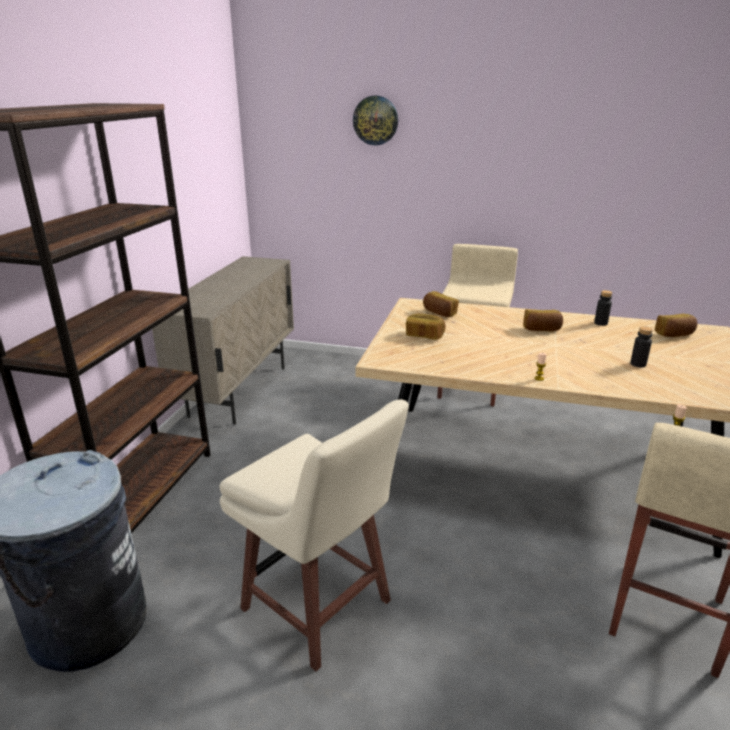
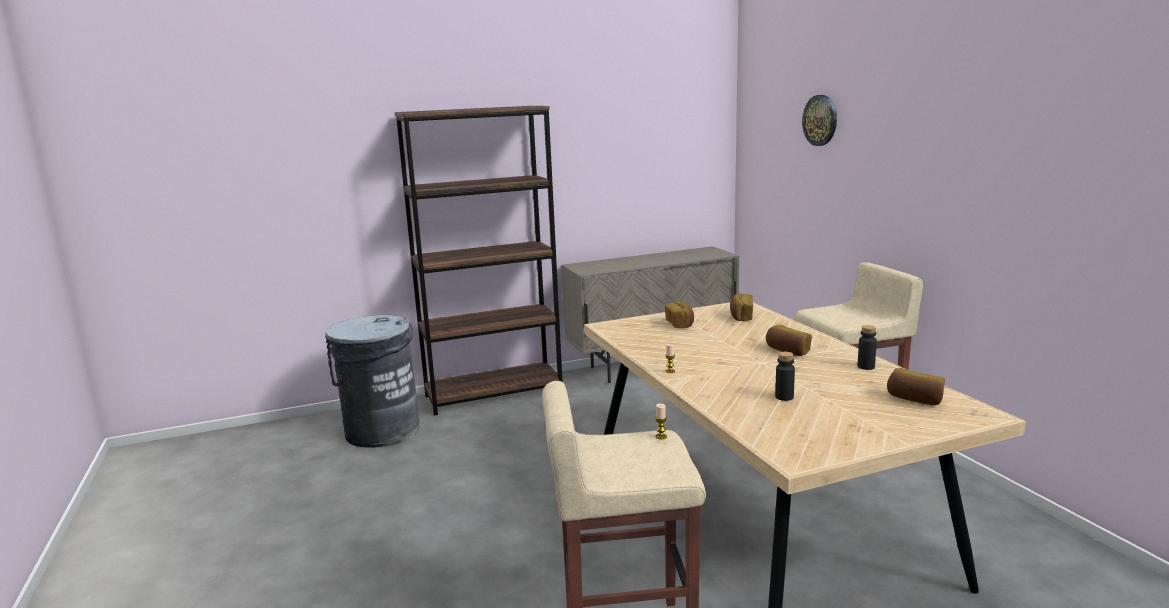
camera: 55 degrees right, 10 degrees down
beige stool [220,400,409,671] -> none

